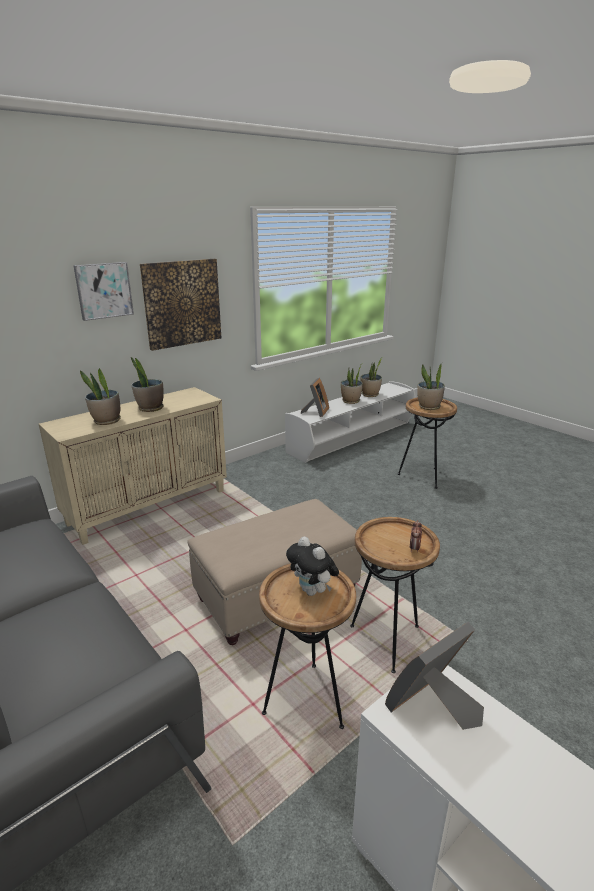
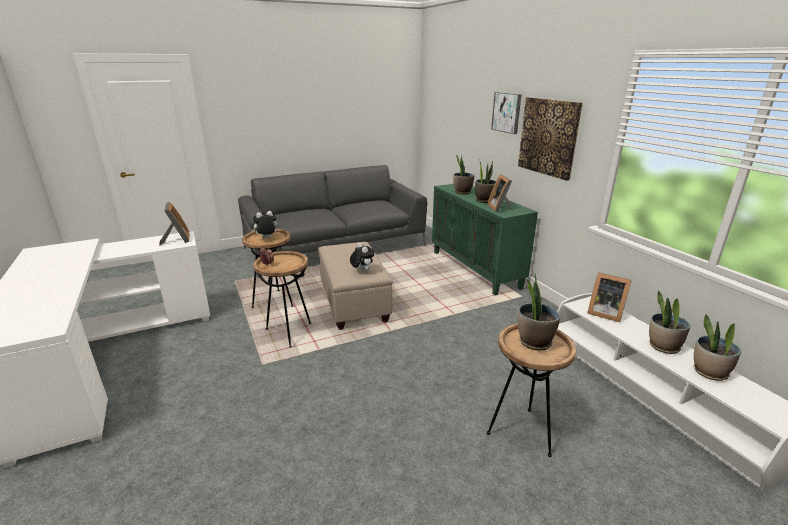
camera: 105 degrees right, 0 degrees up
beige cabinet [39,387,227,545] -> green cabinet [432,184,538,295]
none -> plush toy [350,243,374,273]
none -> picture frame [487,174,512,212]

